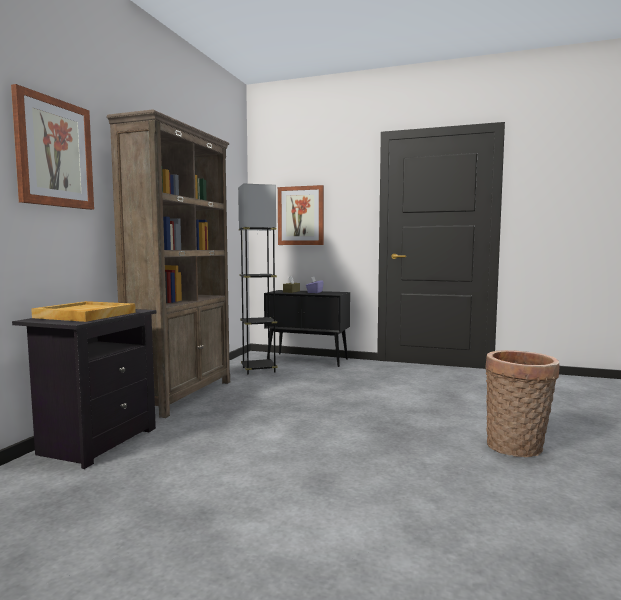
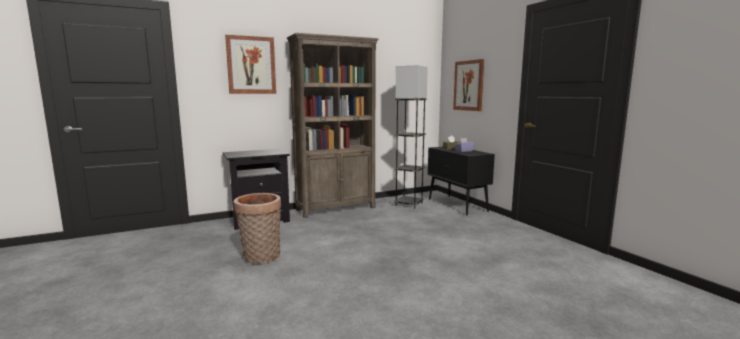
camera: 45 degrees right, 5 degrees up
beige tray [31,301,136,322] -> none
basket [486,350,560,457] -> basket moved to [234,193,281,264]

